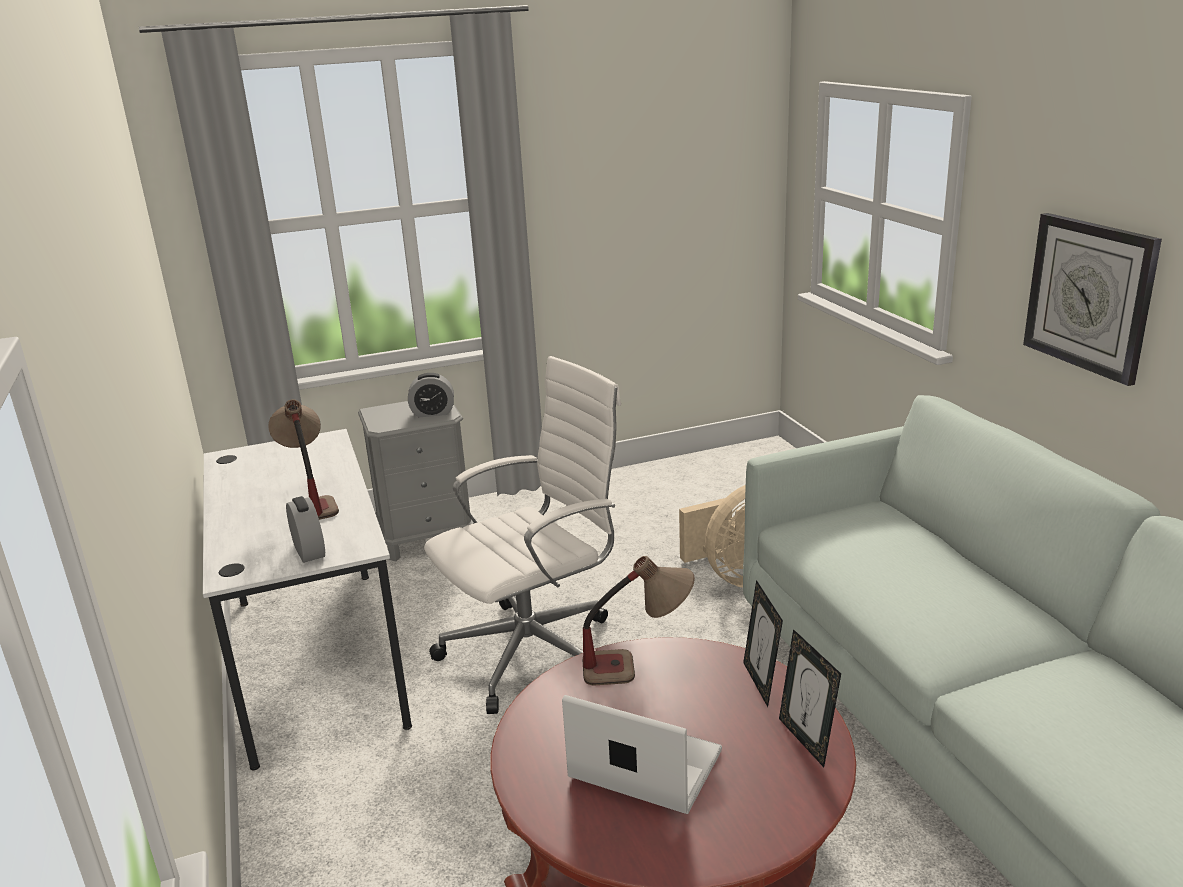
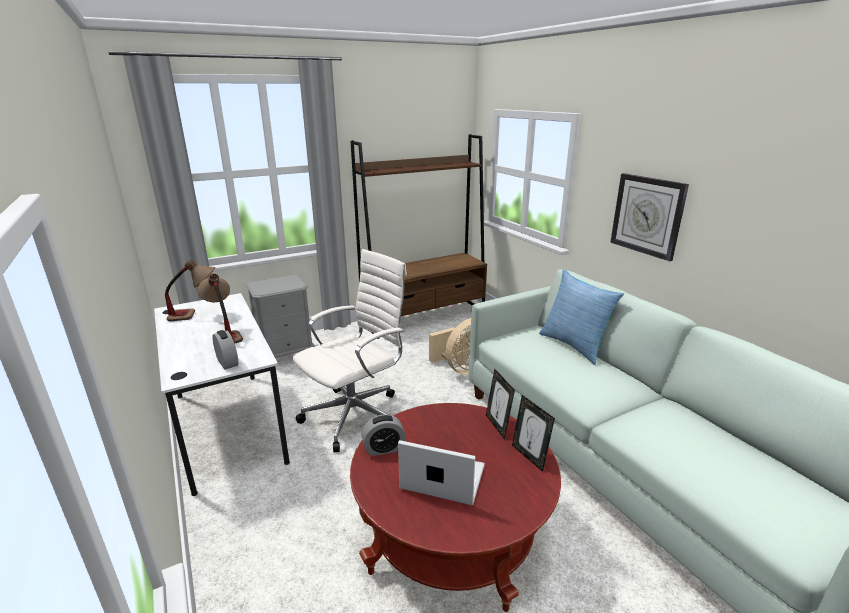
camera: 10 degrees left, 0 degrees up
alarm clock [408,373,454,417] -> alarm clock moved to [362,414,406,456]
table lamp [582,556,695,686] -> table lamp moved to [165,260,215,321]
none -> brown bookcase [350,134,487,339]
none -> pillow [539,269,624,365]

